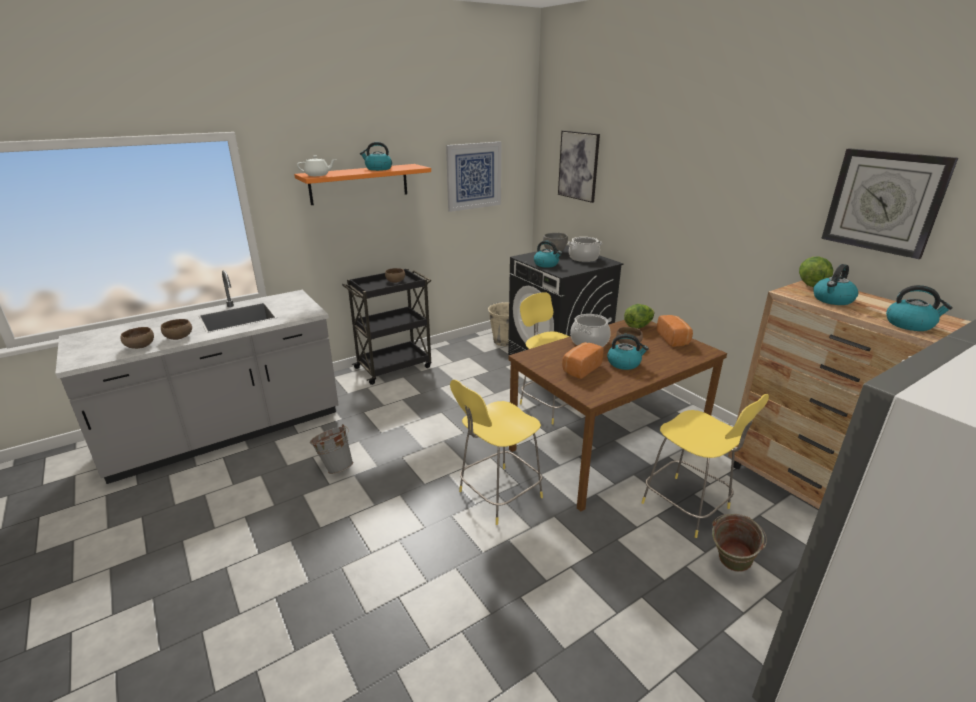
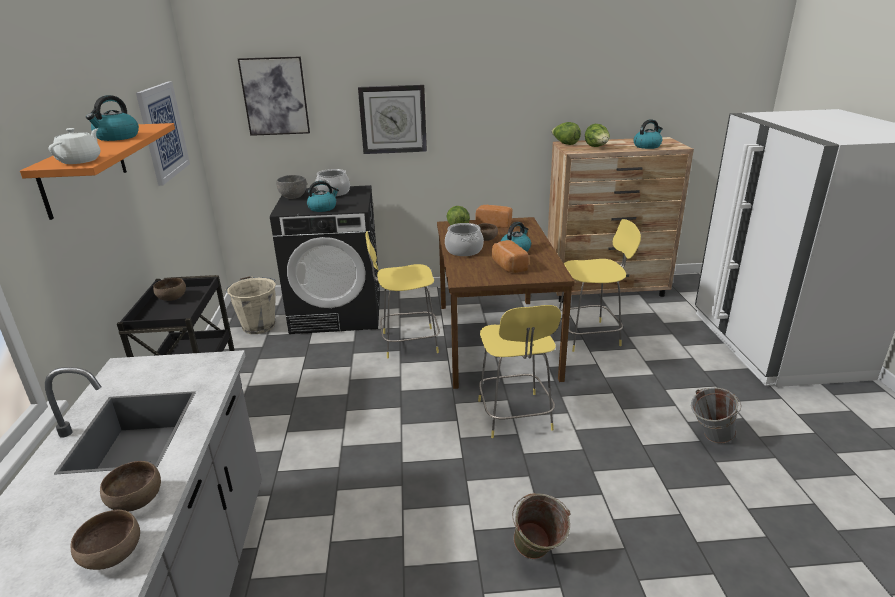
camera: 60 degrees left, 0 degrees up
grey bucket [310,424,353,474] -> grey bucket moved to [691,388,742,444]
green bucket [712,514,767,572] -> green bucket moved to [512,493,571,559]
kettle [813,264,858,305] -> lettuce [585,124,610,147]
wall clock [821,148,958,259] -> wall clock moved to [358,85,427,154]

